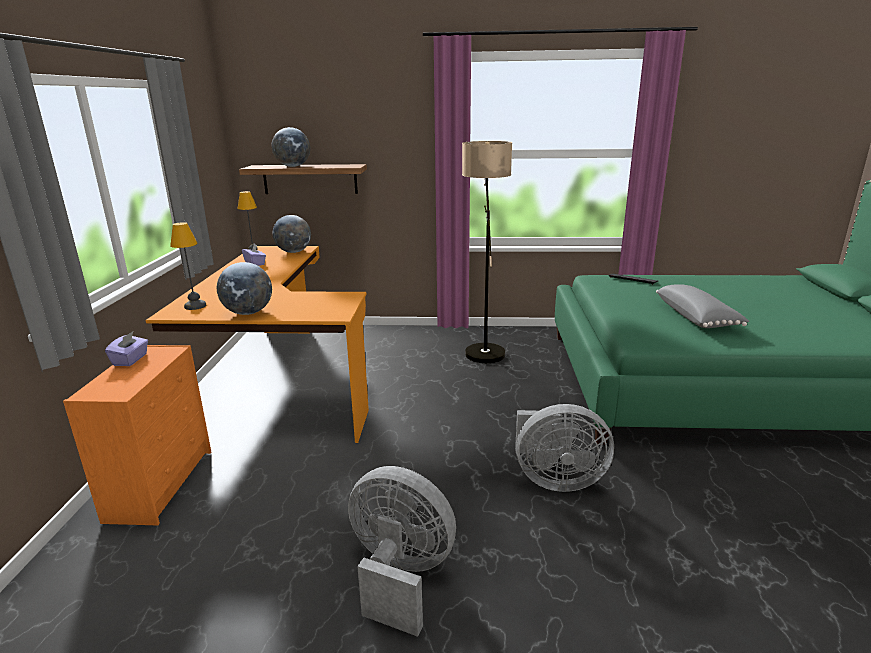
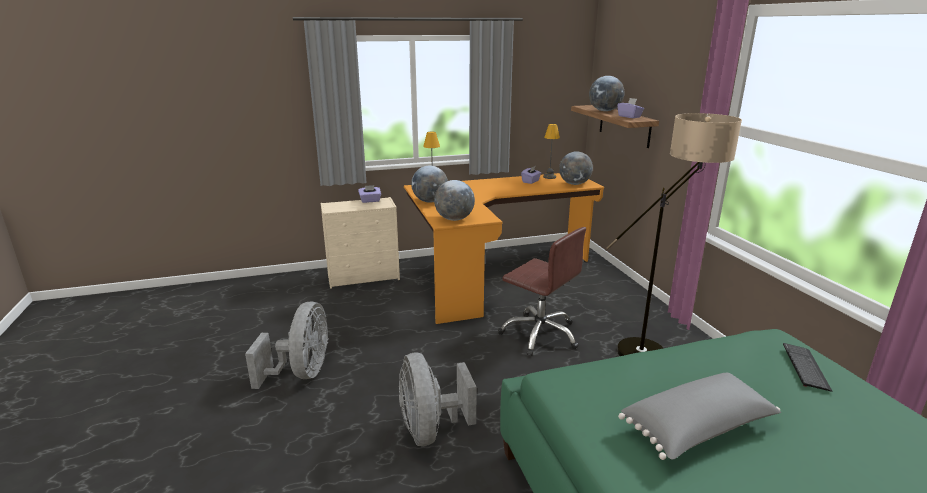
camera: 70 degrees right, 0 degrees up
orange dresser [63,345,211,525] -> beige dresser [321,197,400,289]
none -> globe [434,180,475,221]
none -> brown office chair [498,227,586,356]
none -> purple tissue box [617,98,644,118]

